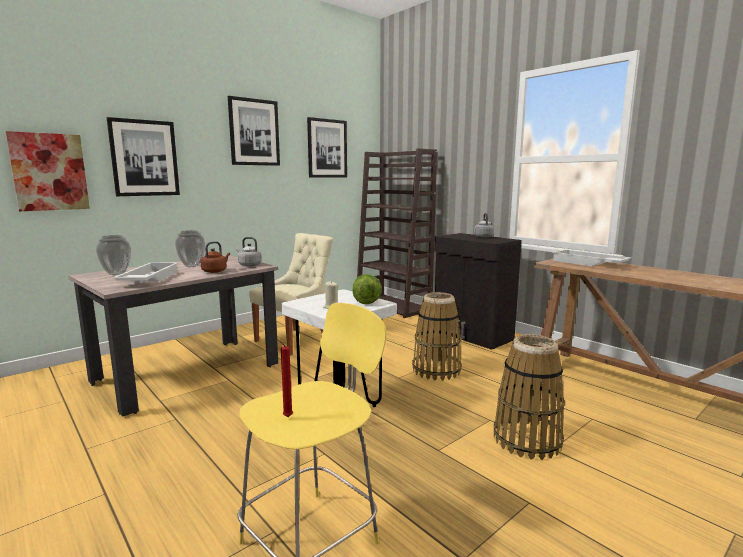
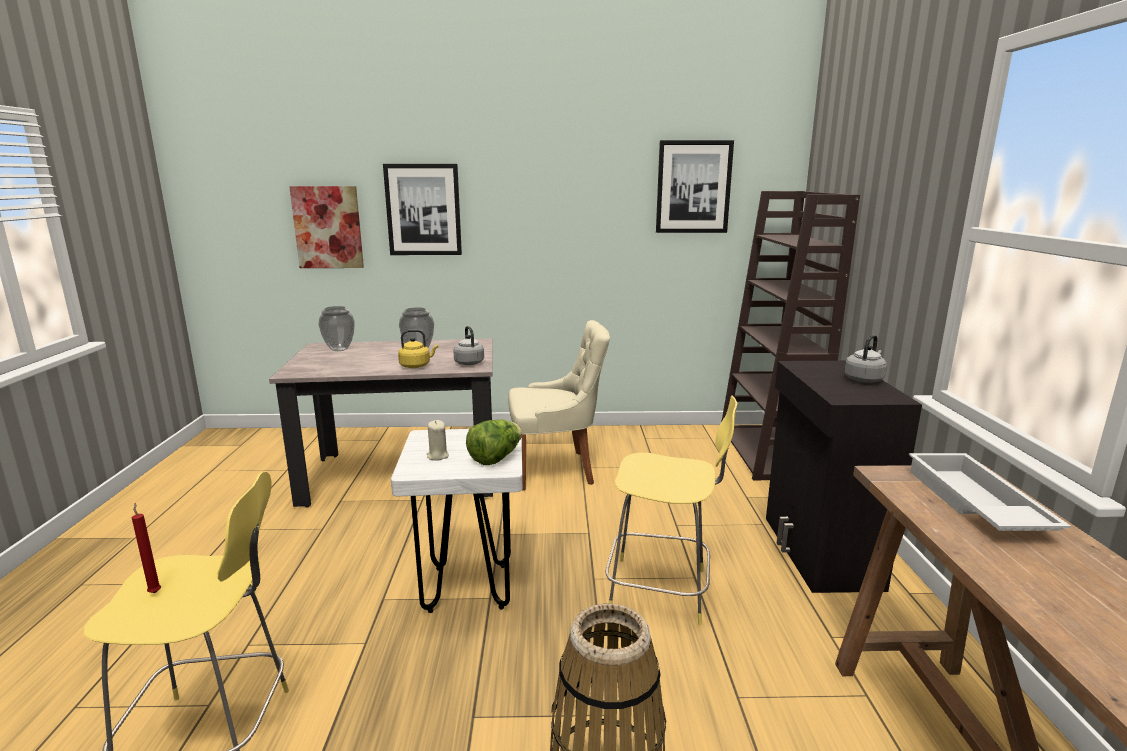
camera: 40 degrees right, 5 degrees up
white tray [113,263,178,282] -> none
brown kettle [200,241,230,273] -> yellow kettle [398,329,438,368]
picture [228,96,280,166] -> none
basket [412,292,462,381] -> yellow stool [606,396,737,625]

